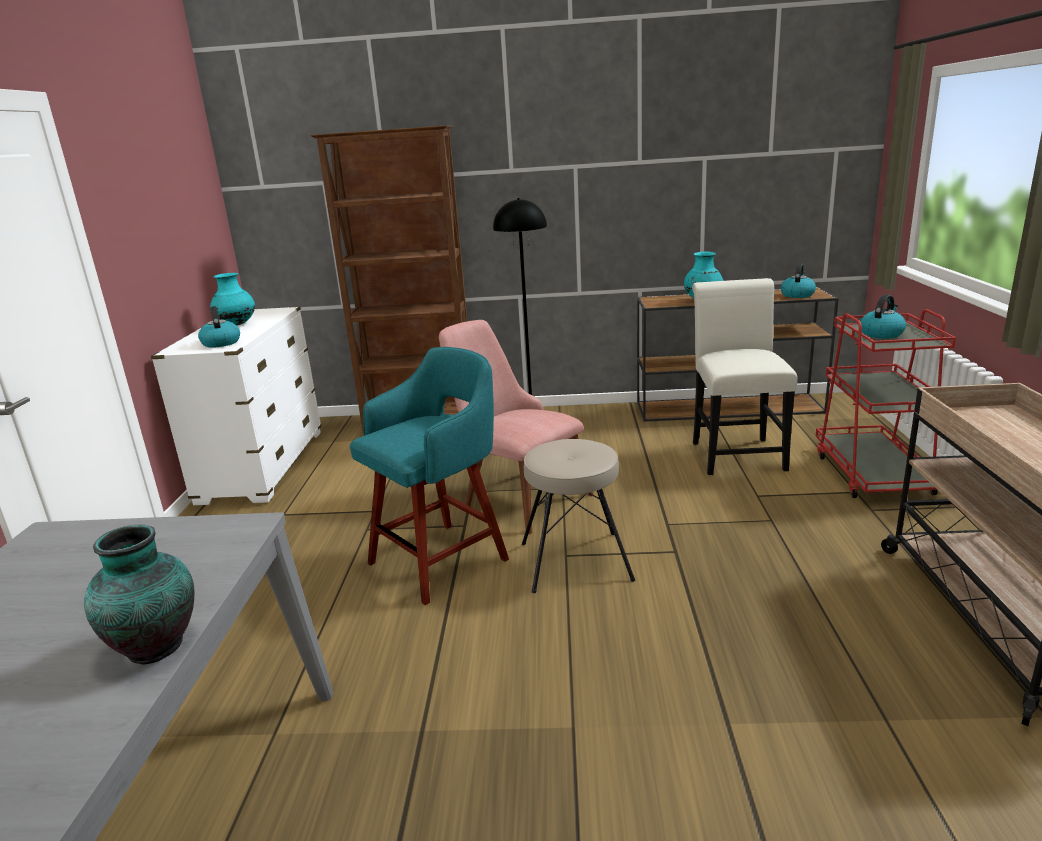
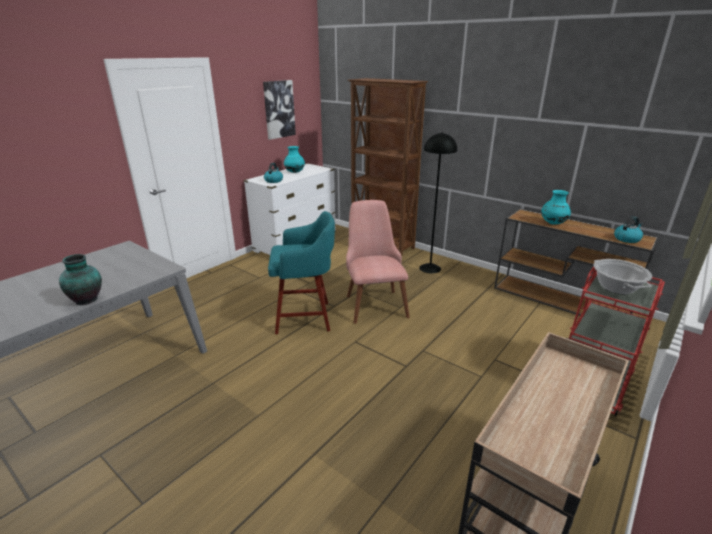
camera: 35 degrees right, 5 degrees up
beige stool [522,439,635,593] -> none
white chair [692,278,797,475] -> none
kettle [860,294,906,338] -> cooking pot [593,259,652,294]
none -> picture [263,80,296,140]

